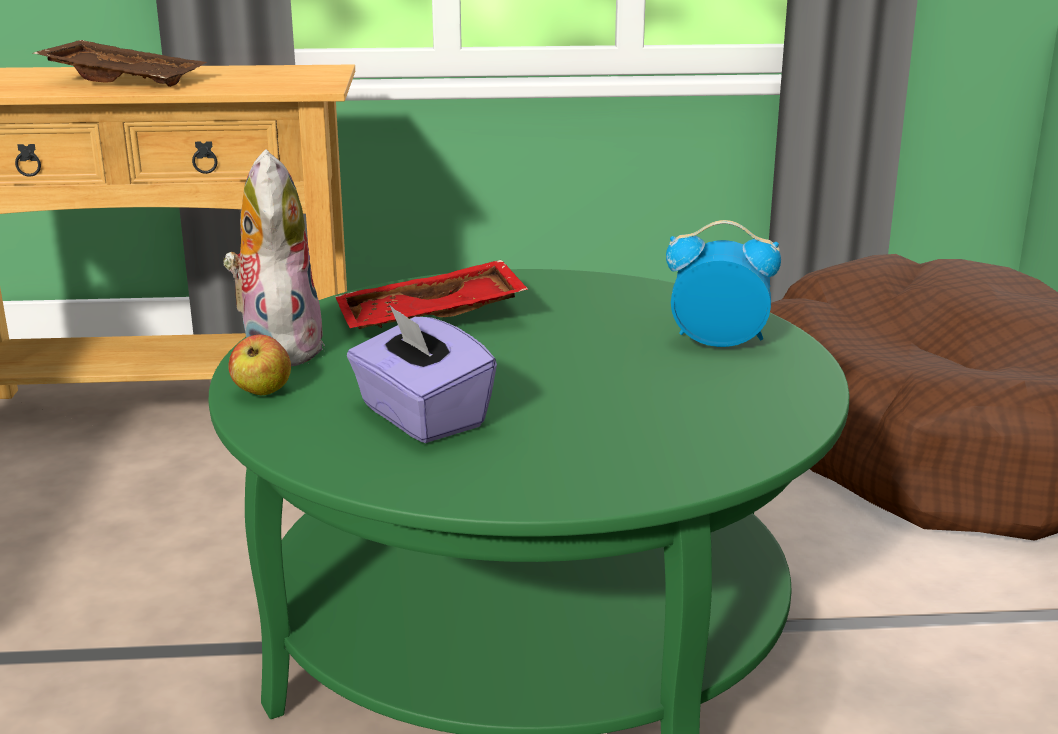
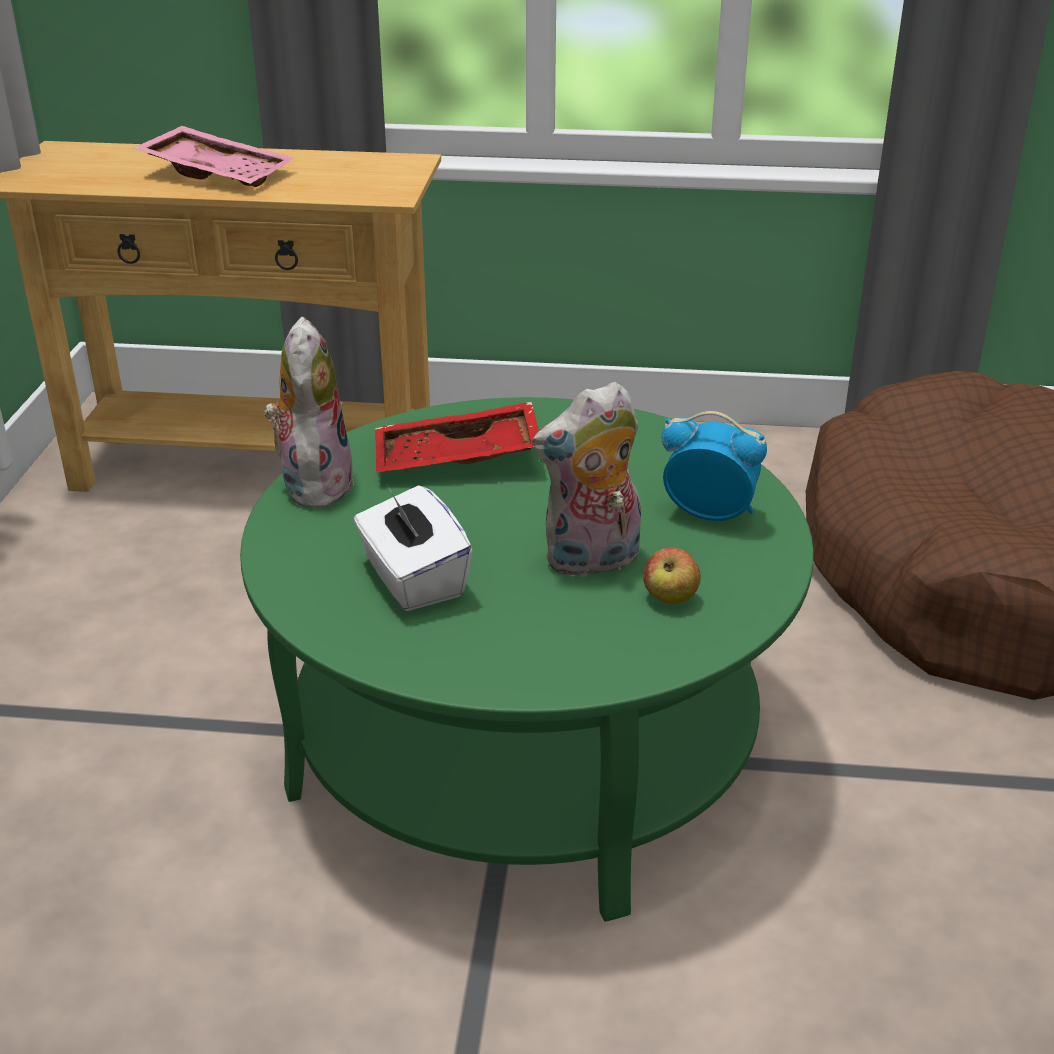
camera: 10 degrees right, 10 degrees up
brown tray [33,40,207,87] -> pink tray [134,126,294,187]
apple [228,334,291,395] -> apple moved to [643,547,701,604]
purple tissue box [347,304,497,443] -> white tissue box [354,485,472,611]
none -> plush toy [532,381,641,578]

